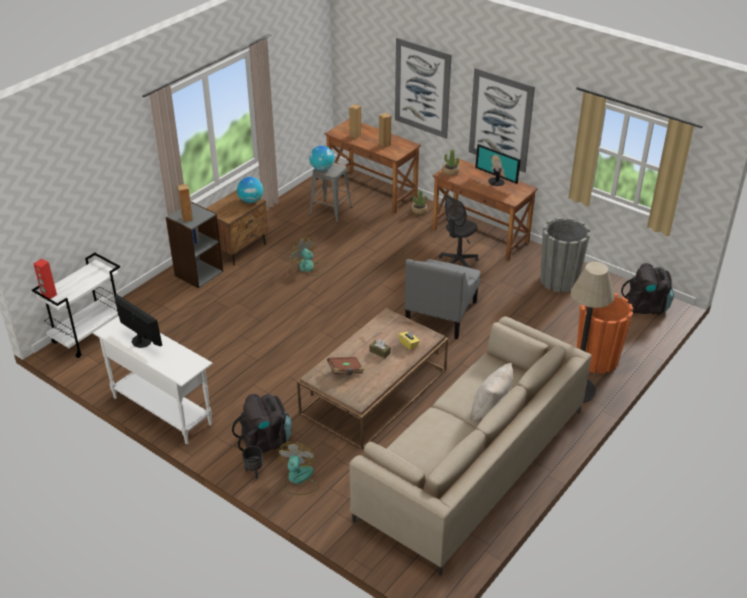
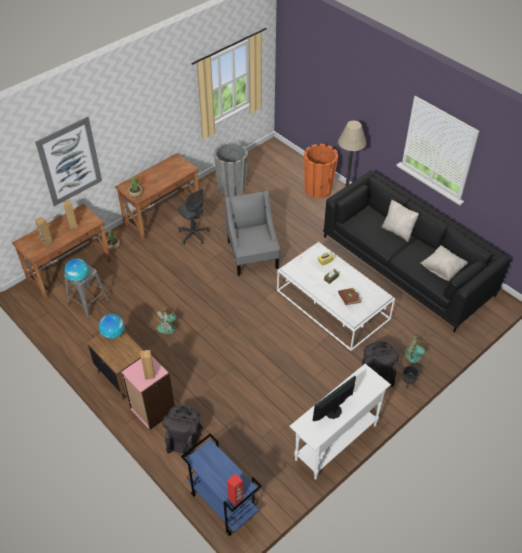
camera: 80 degrees left, 10 degrees up
white cart [32,253,120,358] -> blue cart [181,434,262,536]
grey bookcase [166,202,223,288] -> pink bookcase [121,357,175,430]
brown coffee table [297,308,448,450] -> white coffee table [277,242,395,351]
beige sofa [349,316,592,576] -> black sofa [323,170,511,333]
grey armchair [405,259,480,339] -> grey armchair turned 135 degrees counterclockwise [225,191,280,276]
picture [469,68,535,173] -> none
monitor [475,144,521,186] -> none
black backpack [621,263,674,315] -> black backpack moved to [162,405,203,457]
none -> beige pillow [421,245,468,281]

